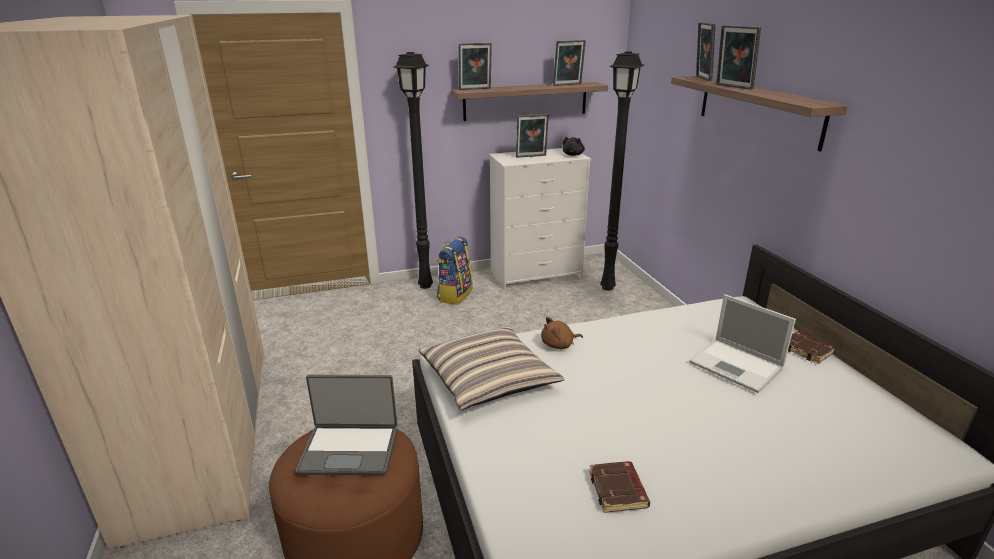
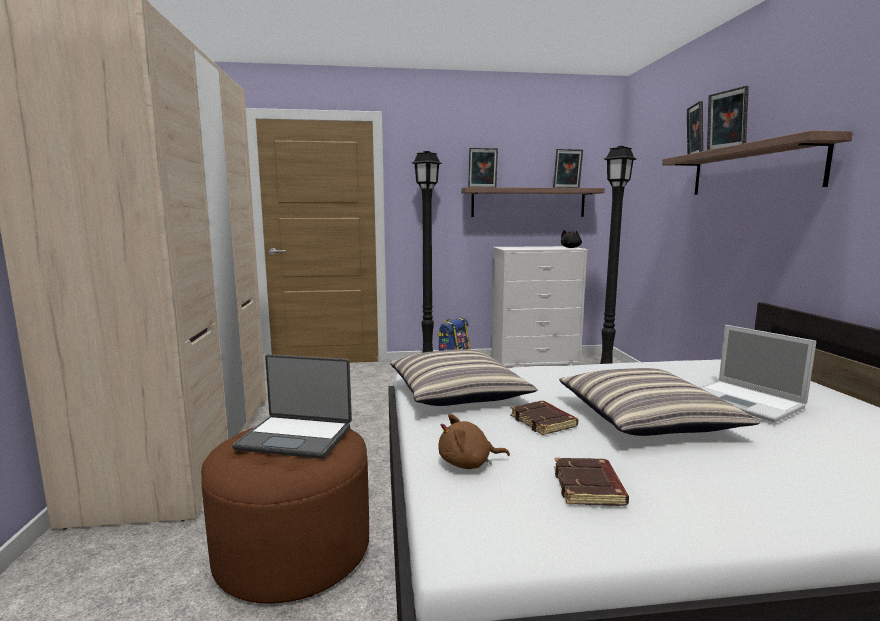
camera: 10 degrees right, 15 degrees down
picture frame [516,114,549,158] -> none
brown plush toy [541,317,583,349] -> brown plush toy moved to [438,414,510,469]
brown book [788,331,836,364] -> brown book moved to [510,401,578,435]
none -> pillow [559,368,760,436]

